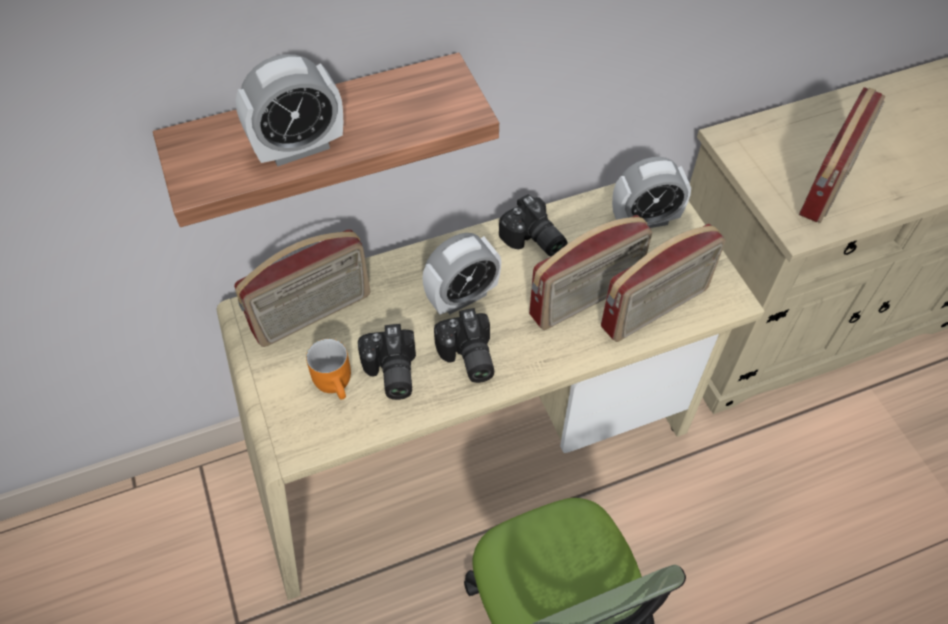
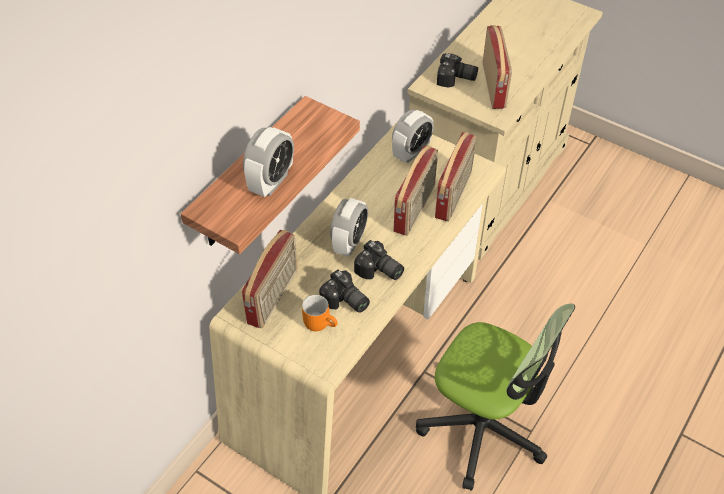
camera: 35 degrees left, 5 degrees down
camera [499,194,567,257] -> camera moved to [437,53,478,87]

